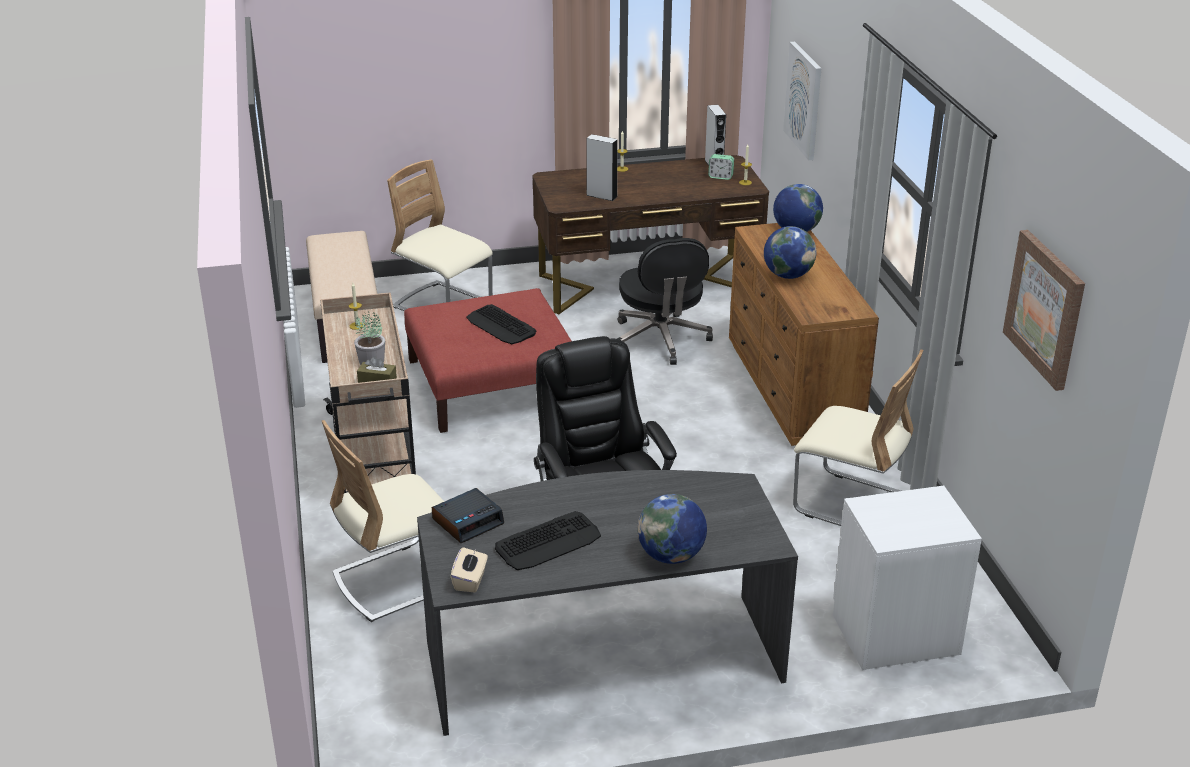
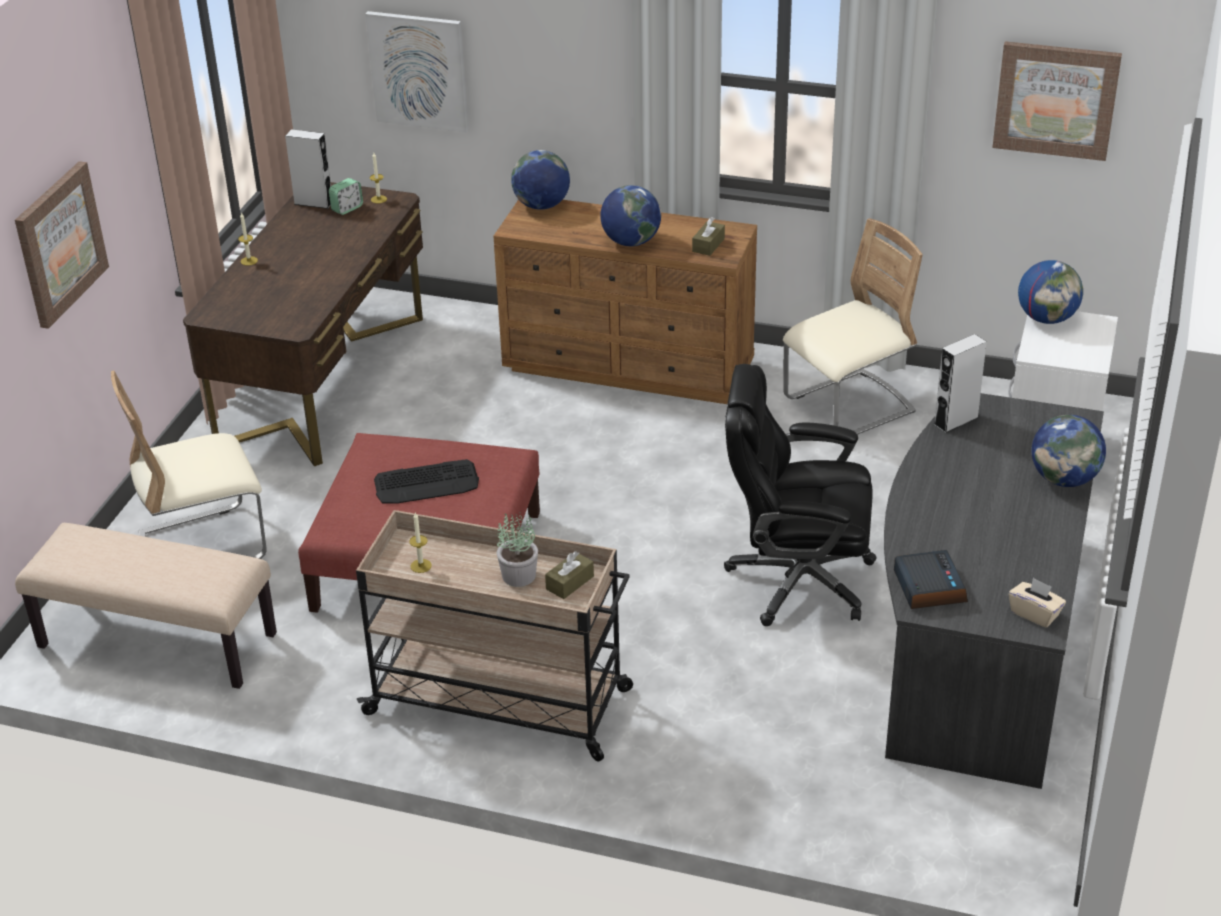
camera: 60 degrees left, 5 degrees up
beige chair [322,420,445,622] -> none
keyboard [495,511,601,570] -> none
grey speaker [586,134,618,201] -> grey speaker moved to [934,334,987,433]
black office chair [617,238,713,365] -> none
none -> picture [15,161,109,329]
none -> brown tissue box [692,217,725,256]
none -> globe [1018,260,1083,324]

